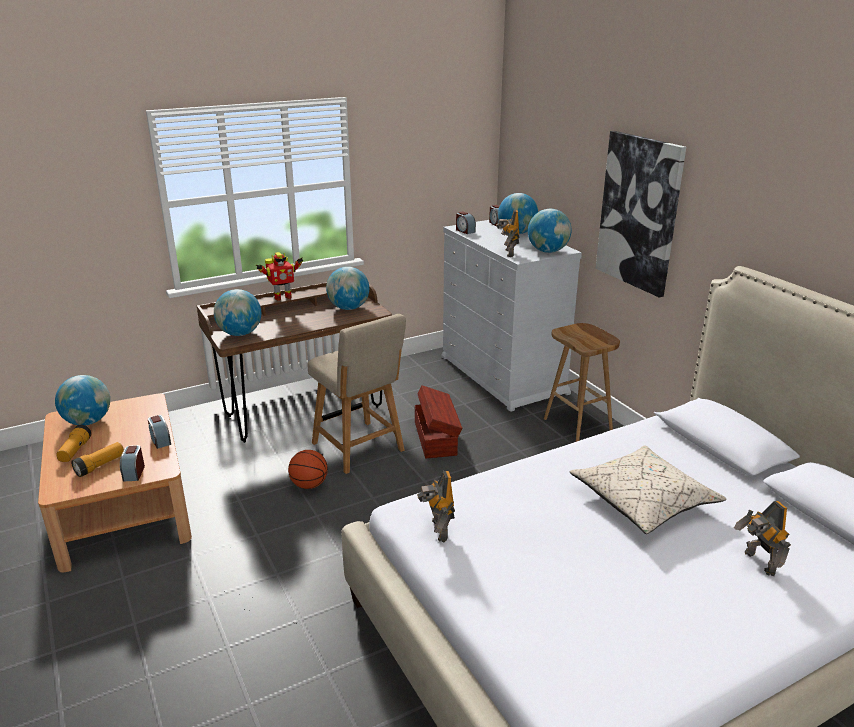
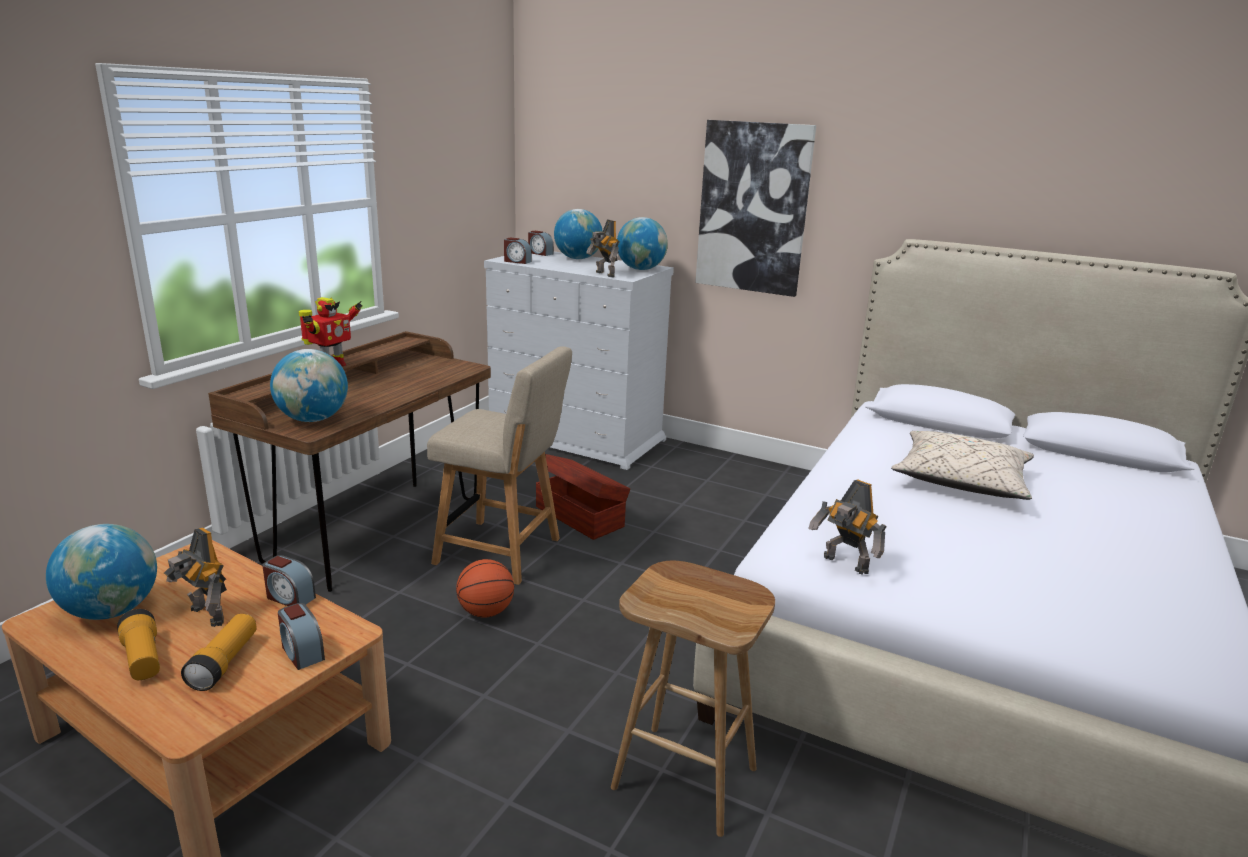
camera: 35 degrees left, 5 degrees down
globe [326,267,369,310] -> none
brown stool [544,323,620,442] -> brown stool moved to [611,560,775,837]
toy robot [734,501,791,576] -> toy robot moved to [164,528,227,627]

